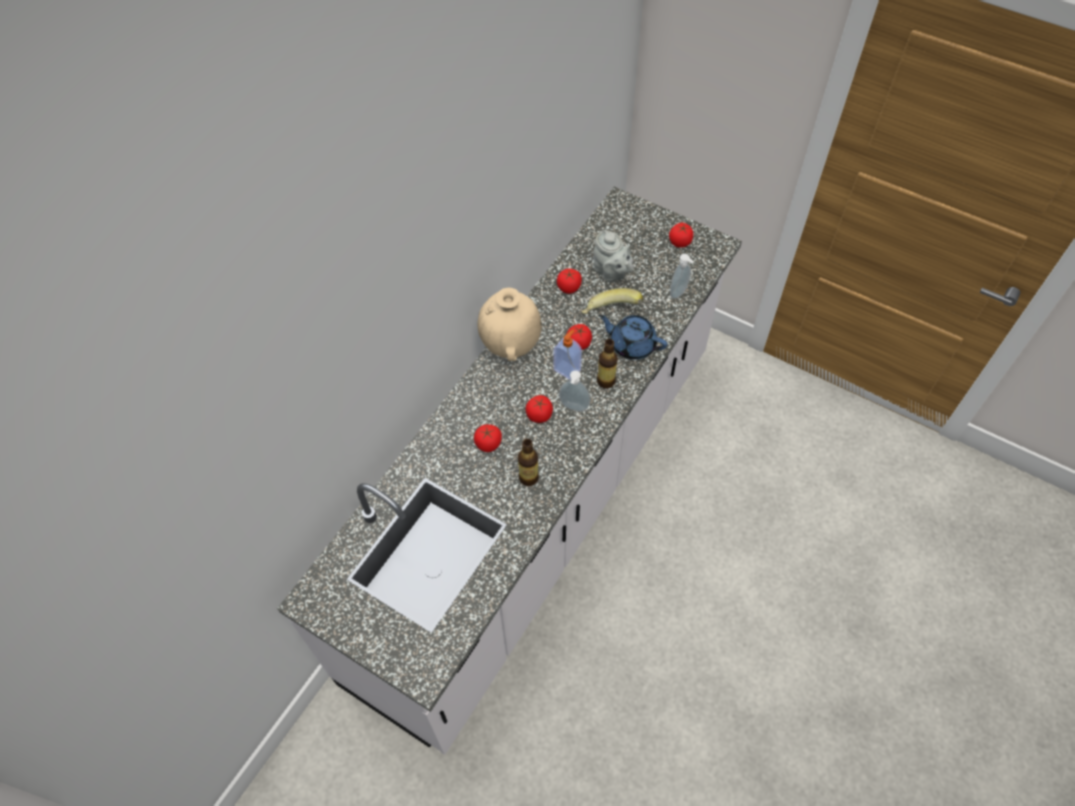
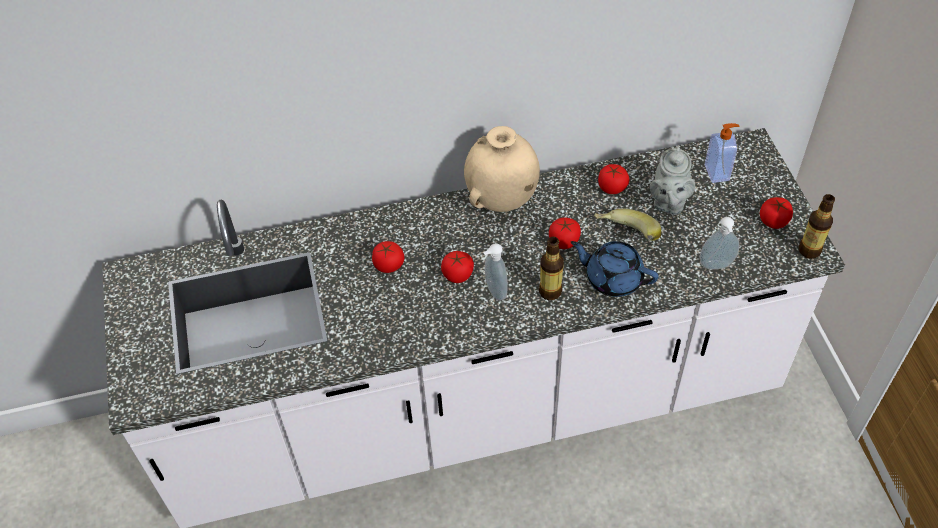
camera: 45 degrees right, 5 degrees down
bottle [518,439,539,486] -> bottle moved to [799,194,835,259]
soap dispenser [554,330,582,380] -> soap dispenser moved to [705,123,740,183]
blue teapot [599,314,667,360] -> blue teapot turned 45 degrees counterclockwise [571,241,659,297]

